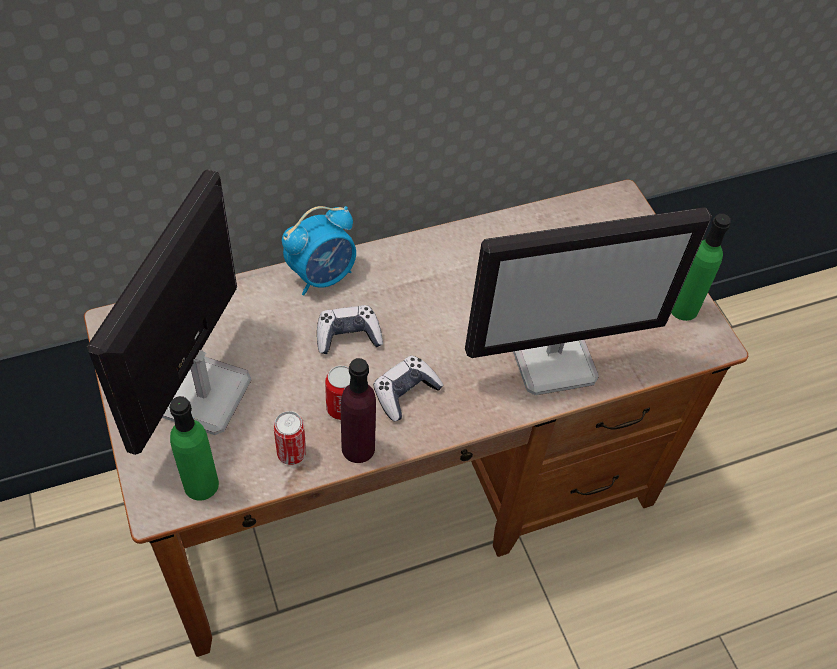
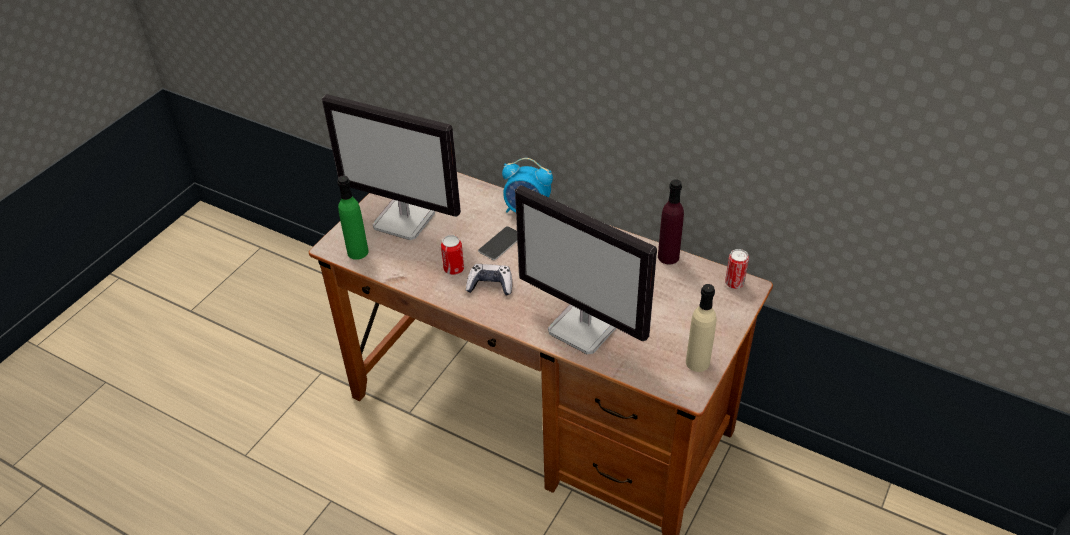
camera: 55 degrees right, 10 degrees down
monitor [87,170,251,455] -> monitor turned 135 degrees counterclockwise [322,94,461,240]
can [273,411,306,465] -> can moved to [725,249,749,289]
game controller [317,305,383,354] -> phone [478,226,517,260]
purple bottle [341,358,376,463] -> purple bottle moved to [658,179,684,264]
green bottle [671,214,731,321] -> beige bottle [686,284,716,372]

